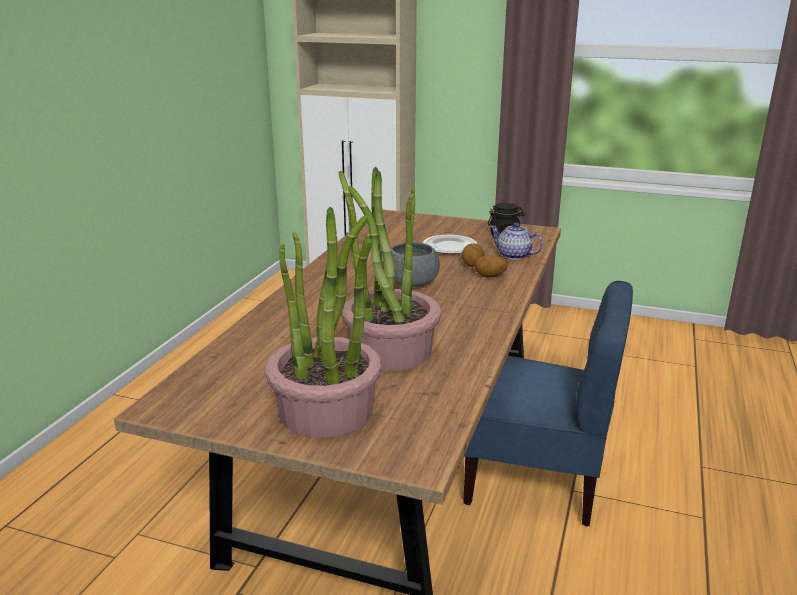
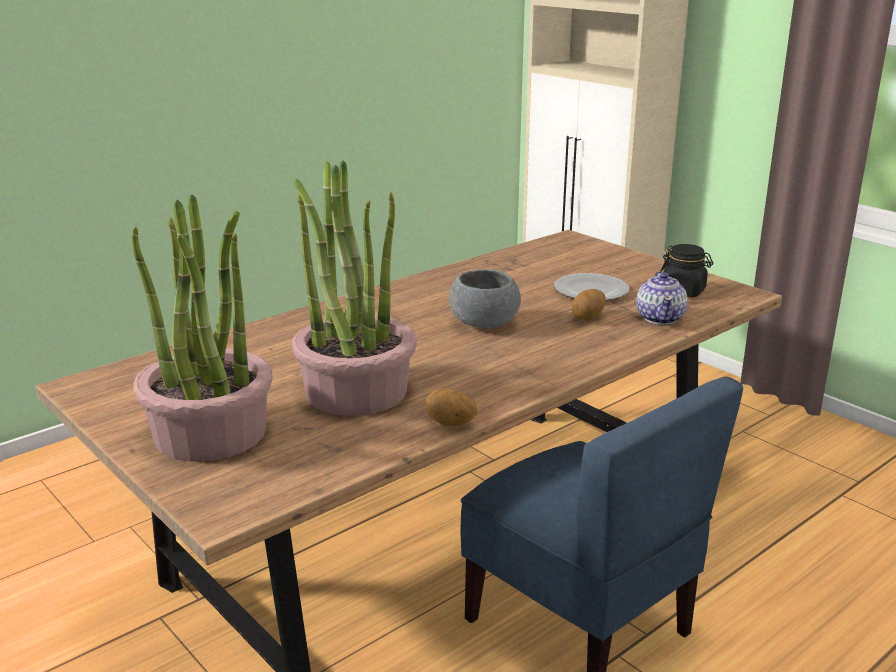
camera: 30 degrees right, 0 degrees up
potato [475,255,508,278] -> potato moved to [426,388,477,426]
teapot [490,223,543,260] -> teapot turned 150 degrees counterclockwise [636,271,687,325]

